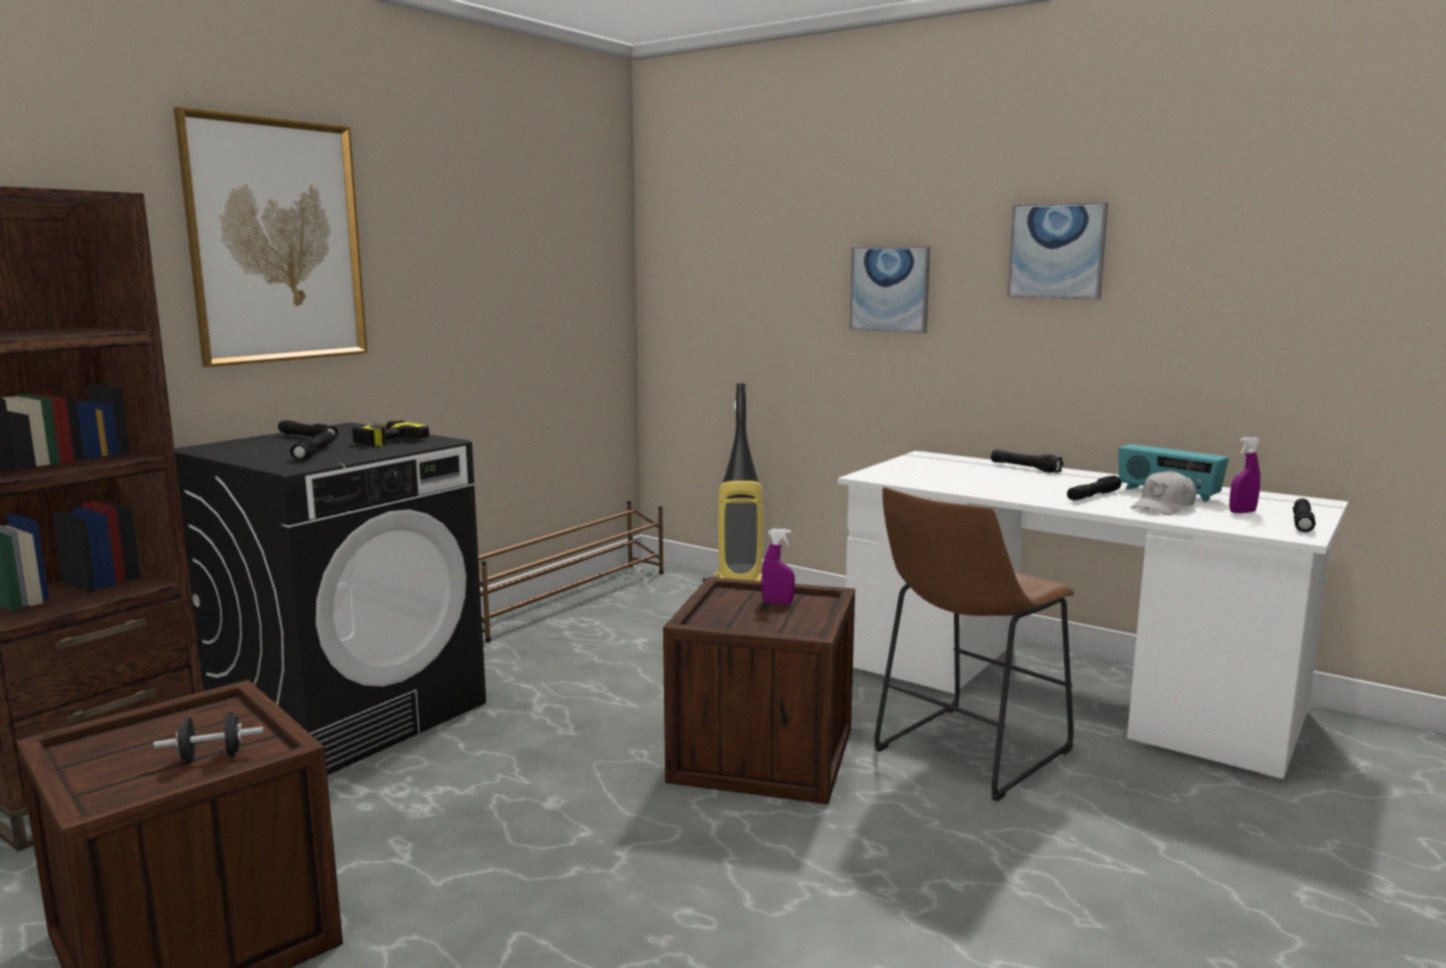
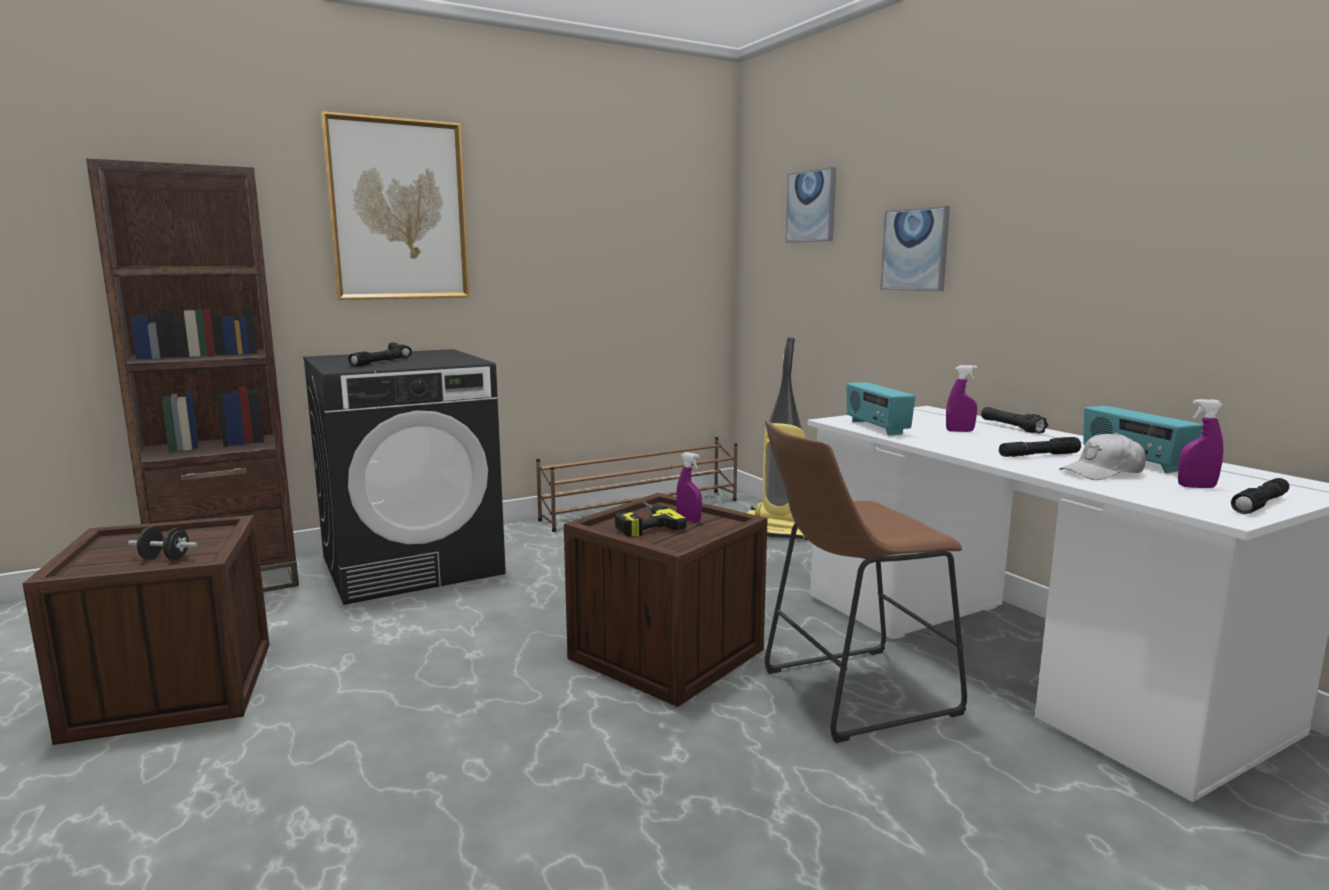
camera: 25 degrees right, 0 degrees up
power drill [352,421,429,446] -> power drill moved to [615,501,687,537]
picture [1007,202,1108,299] -> picture moved to [786,167,836,243]
none -> radio [847,382,915,436]
none -> purple spray bottle [946,365,977,432]

